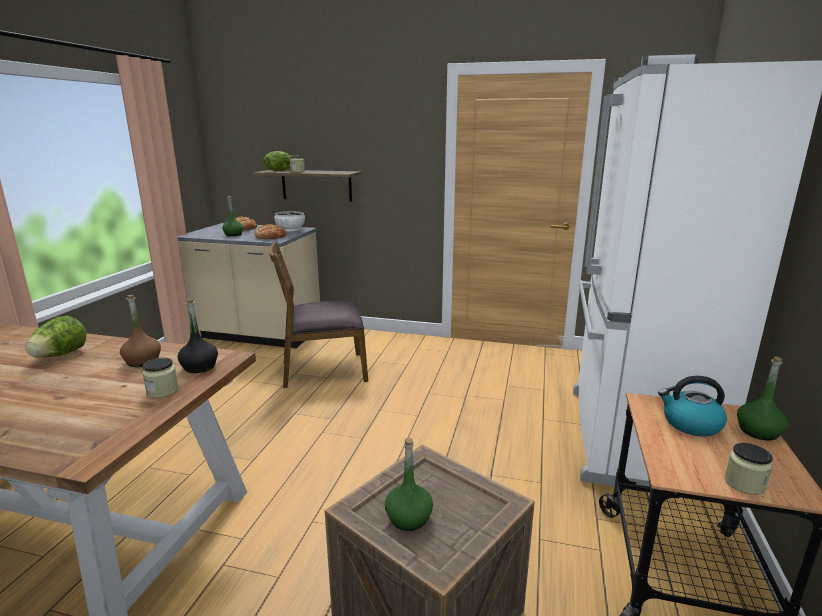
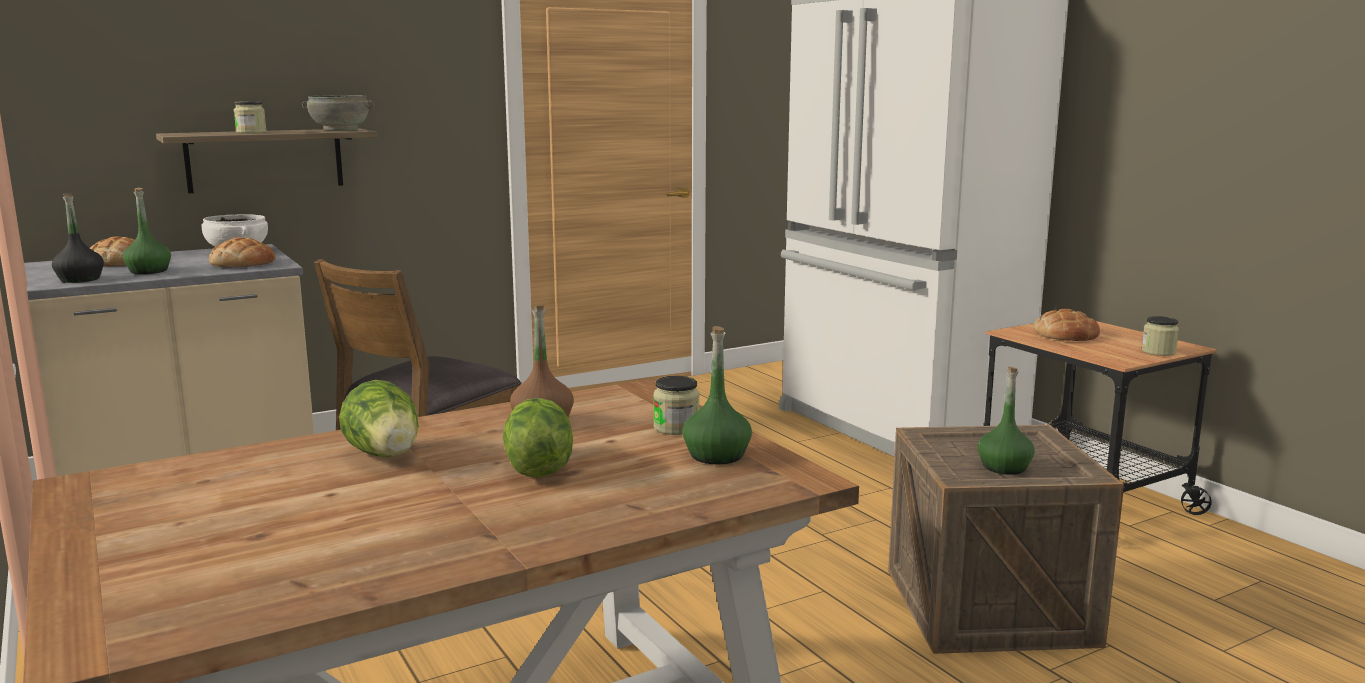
camera: 45 degrees left, 5 degrees down
black bottle [177,300,218,373] -> black bottle moved to [52,193,104,283]
lettuce [264,151,291,171] -> lettuce moved to [503,398,573,477]
kettle [658,376,727,437] -> bread [1034,309,1100,341]
green bottle [737,356,788,440] -> green bottle moved to [682,326,752,464]
none -> grey bowl [302,95,374,131]

